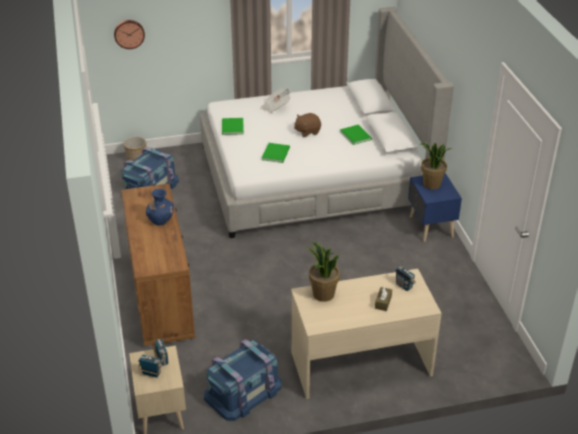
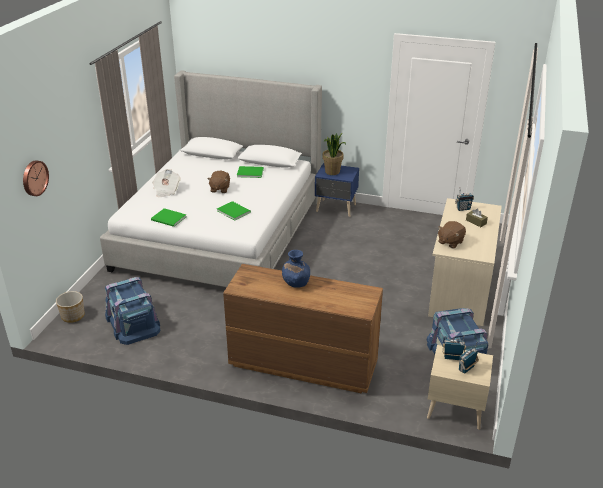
camera: 60 degrees left, 5 degrees down
potted plant [305,242,340,302] -> brown plush toy [438,221,466,249]

